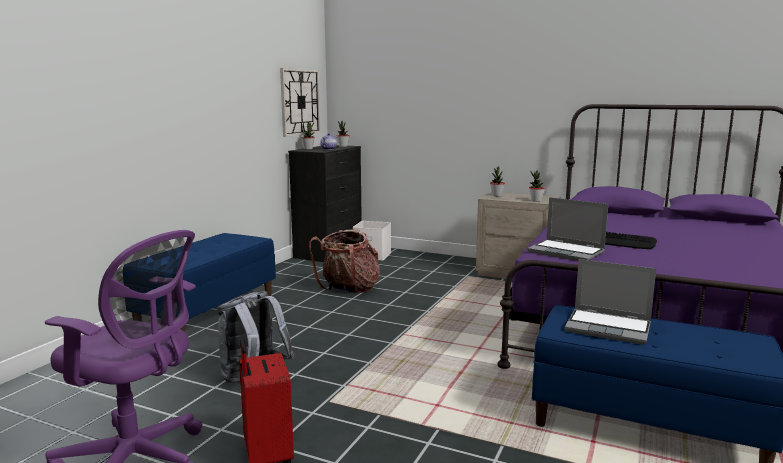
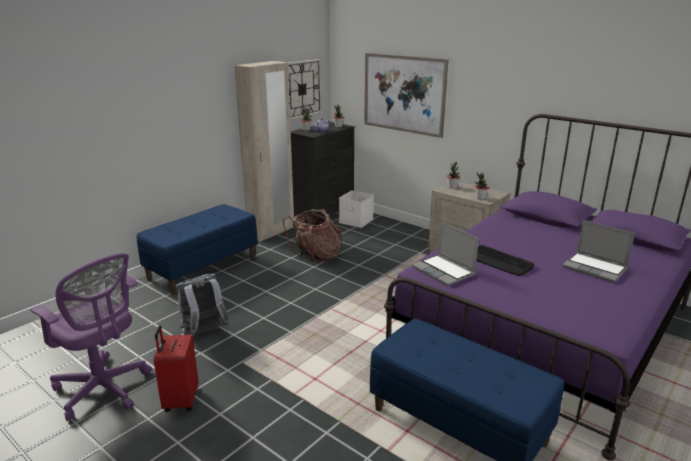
camera: 15 degrees right, 10 degrees up
laptop [565,259,656,345] -> laptop moved to [562,220,635,283]
none -> beige wardrobe [234,61,294,242]
none -> picture [364,53,449,138]

